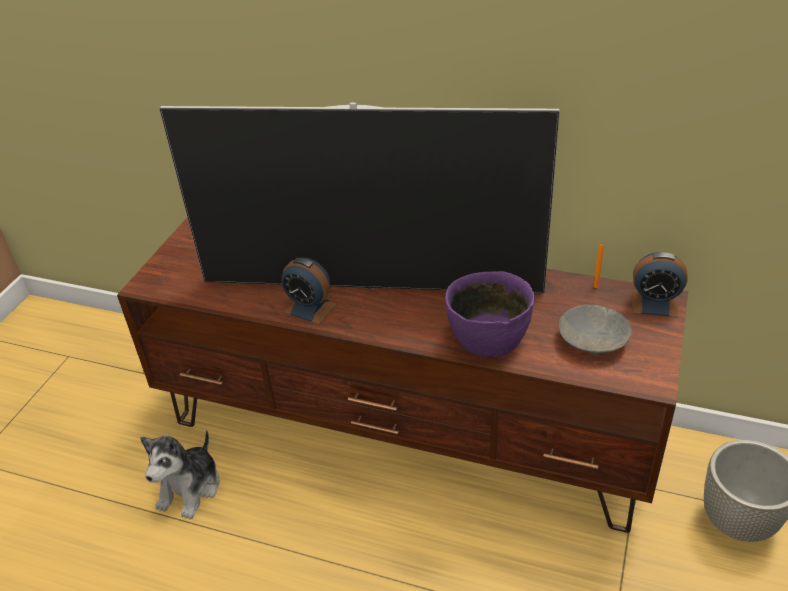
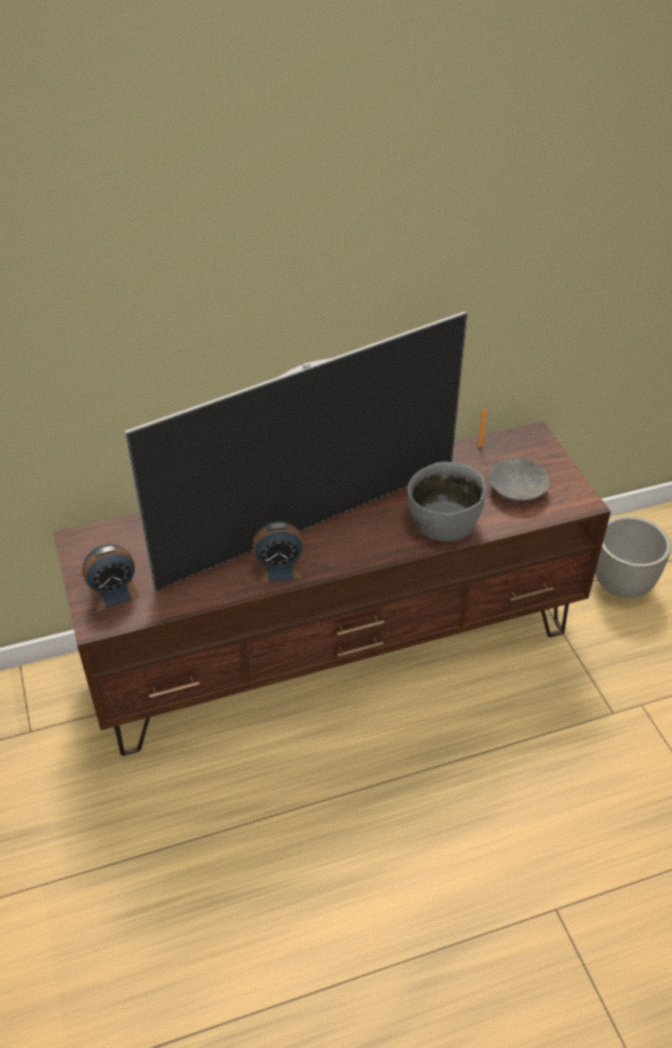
camera: 40 degrees left, 5 degrees up
plush toy [140,430,220,520] -> none
purple bowl [445,271,535,358] -> grey bowl [407,462,486,542]
alarm clock [632,252,688,318] -> alarm clock moved to [82,544,140,611]

